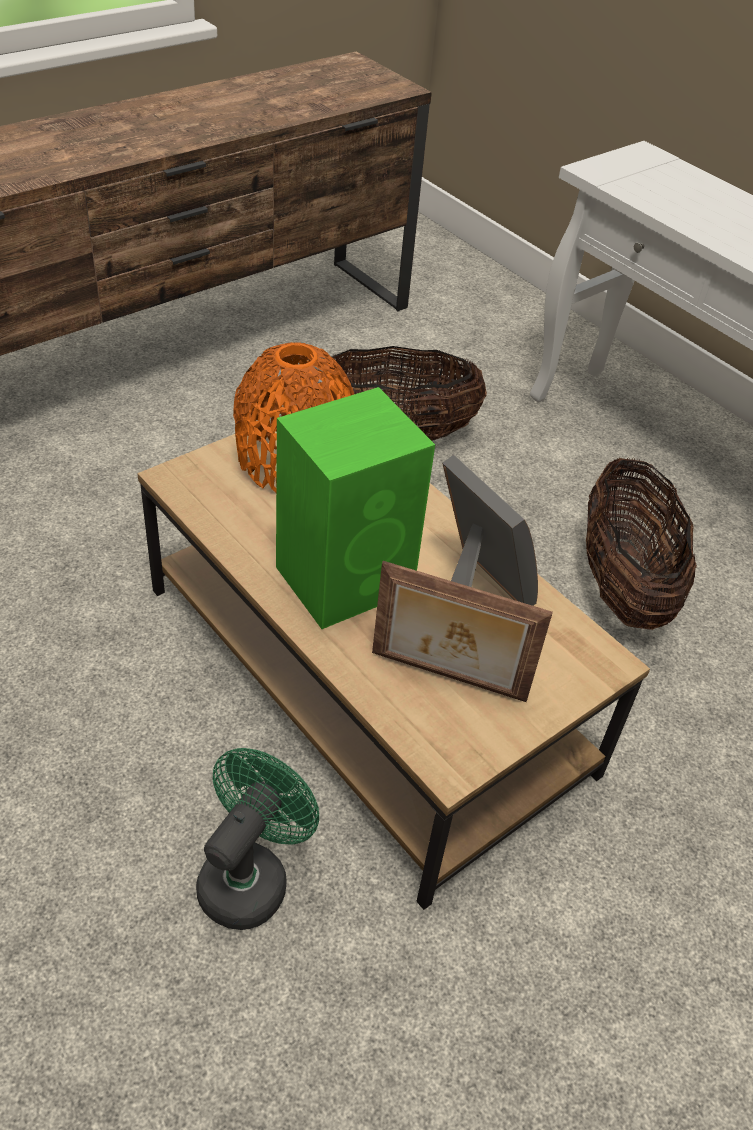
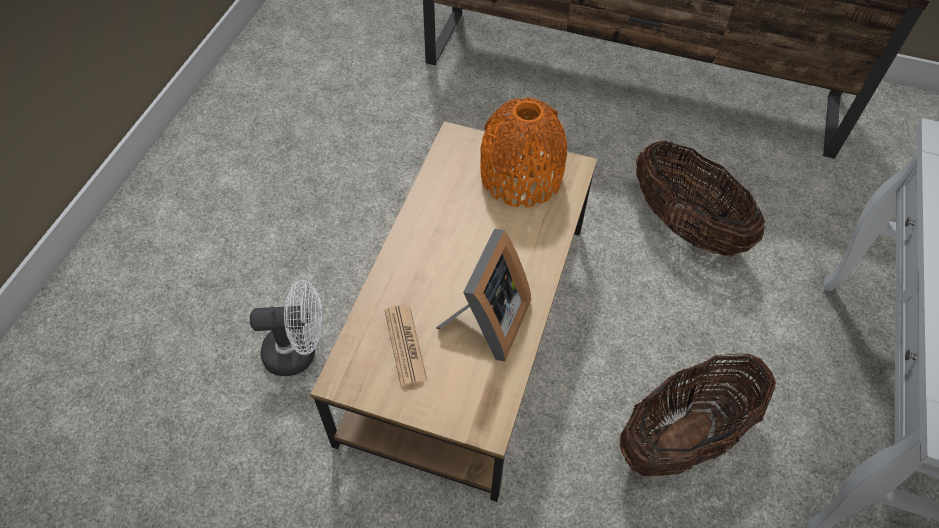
camera: 60 degrees right, 10 degrees up
green fan [196,748,319,930] -> white fan [250,280,323,376]
green speaker [276,387,435,629] -> none
picture frame [372,561,553,702] -> newspaper [385,305,428,387]

